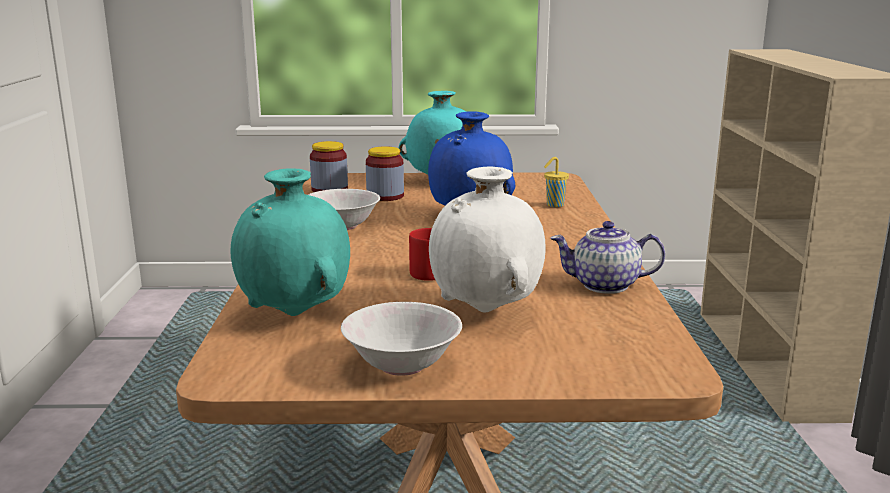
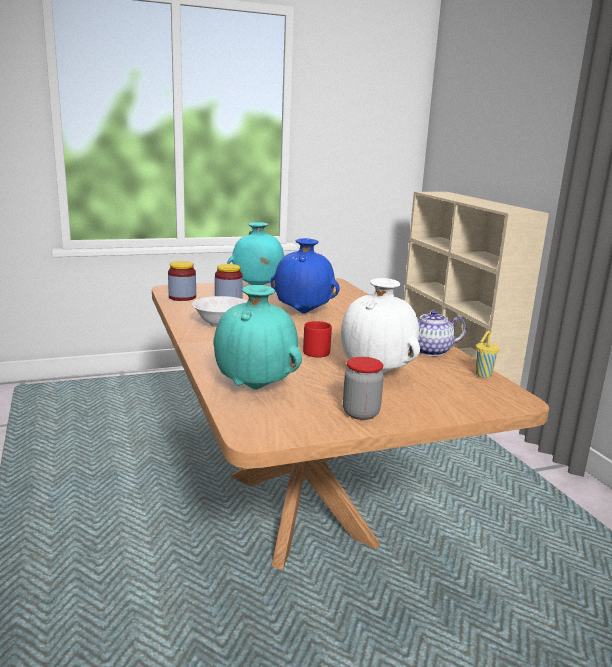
camera: 20 degrees left, 0 degrees up
white bowl [341,302,462,376] -> jar [343,357,384,420]
yellow cup [544,157,569,207] -> yellow cup moved to [476,331,500,378]

